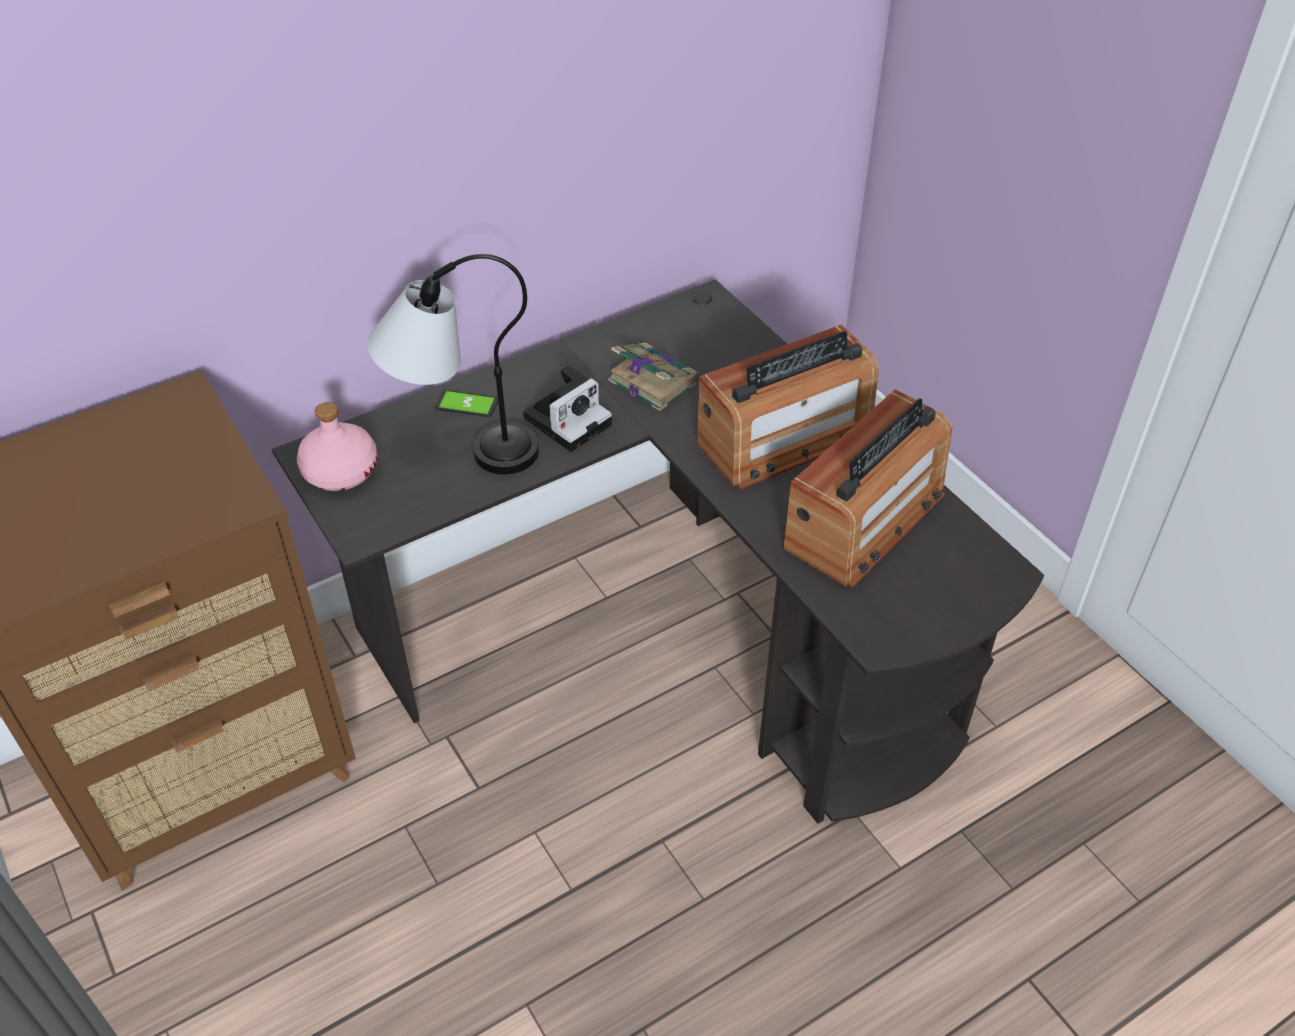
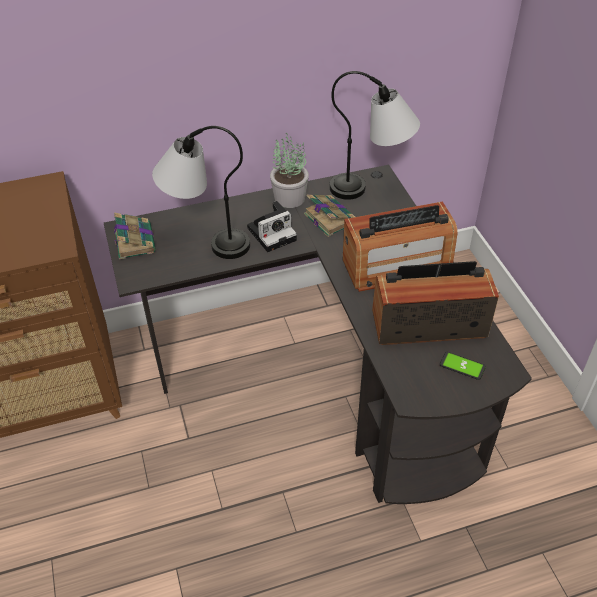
camera: 15 degrees right, 0 degrees up
pink bottle [297,402,378,491] -> book [114,212,156,259]
phone [435,390,498,417] -> phone moved to [440,352,486,380]
radio [783,389,952,588] -> radio turned 150 degrees counterclockwise [372,261,499,345]
none -> potted plant [270,133,309,208]
none -> table lamp [330,71,420,200]

